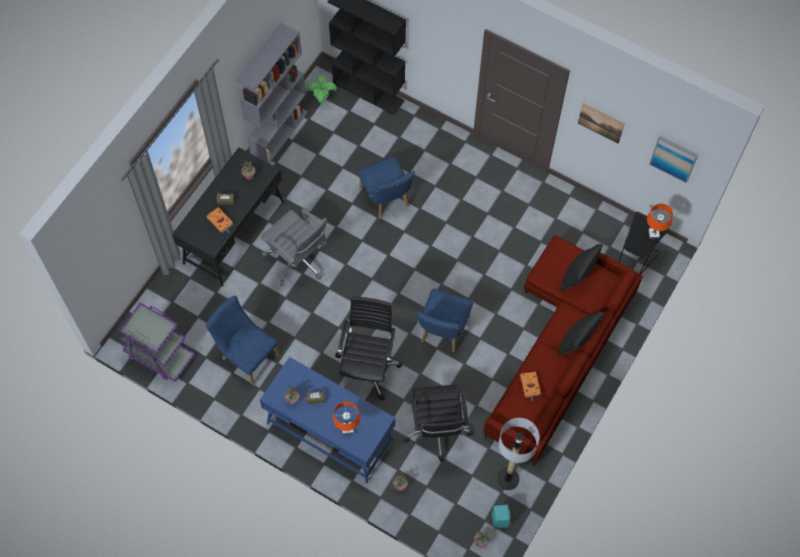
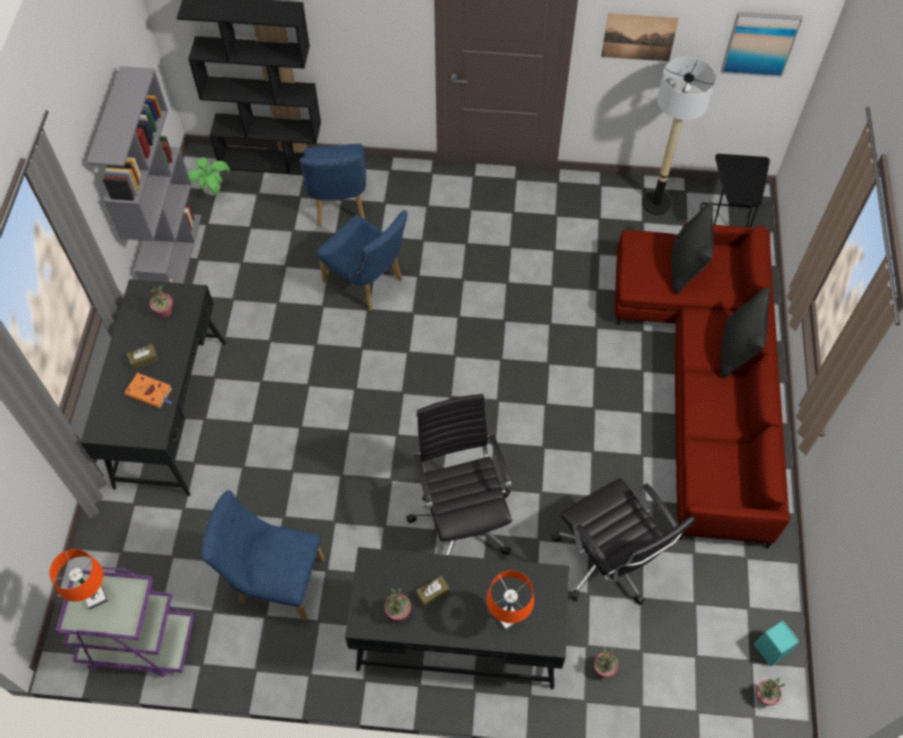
camera: 25 degrees left, 5 degrees down
blue desk [260,357,395,483] -> black desk [345,547,569,689]
grey office chair [261,208,327,286] -> none
blue chair [417,289,473,352] -> blue chair moved to [299,144,366,227]
floor lamp [497,418,539,490] -> floor lamp moved to [642,57,716,215]
orange book [520,371,541,401] -> none
orange table lamp [647,204,673,239] -> orange table lamp moved to [49,549,108,609]

